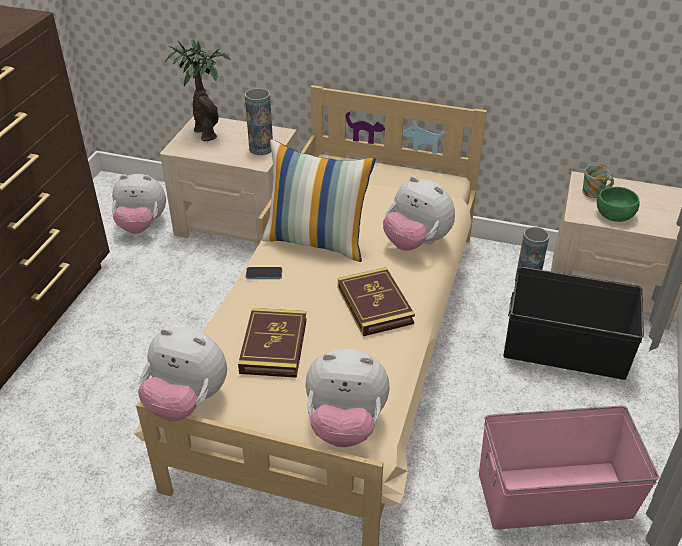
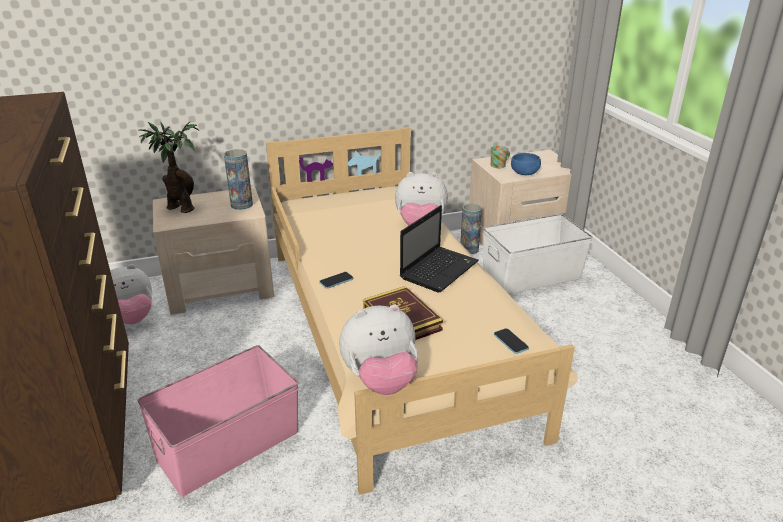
camera: 35 degrees left, 10 degrees down
pillow [262,139,376,262] -> none
plush toy [306,349,390,447] -> phone [494,328,529,354]
book [338,267,415,336] -> laptop [400,205,479,293]
pink storage box [479,406,659,530] -> pink storage box moved to [137,345,299,497]
black storage box [503,267,644,380] -> white storage box [483,214,593,294]
green bowl [597,187,640,222] -> blue bowl [511,153,541,175]

